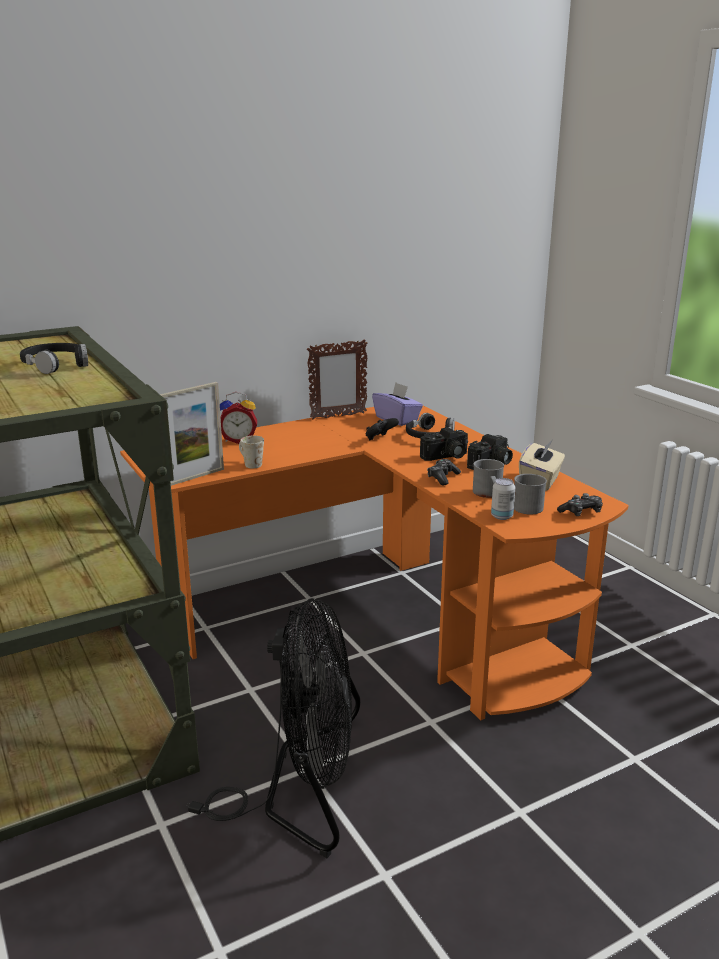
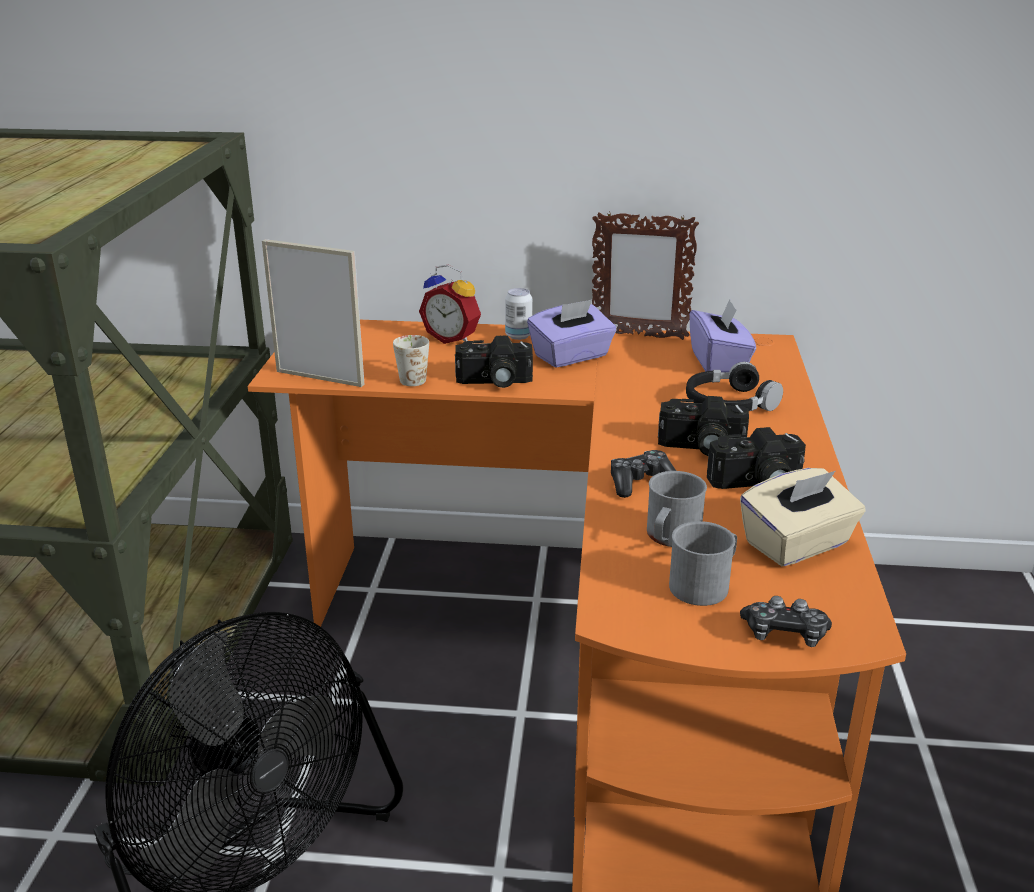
camera: 35 degrees right, 5 degrees up
black headphones [20,343,88,374] -> none
picture frame [160,382,224,486] -> picture frame turned 150 degrees counterclockwise [262,239,365,387]
black game controller [365,418,399,440] -> none
can [491,478,515,520] -> can moved to [505,288,532,340]
none -> camera [455,336,533,388]
none -> purple tissue box [527,299,617,368]

